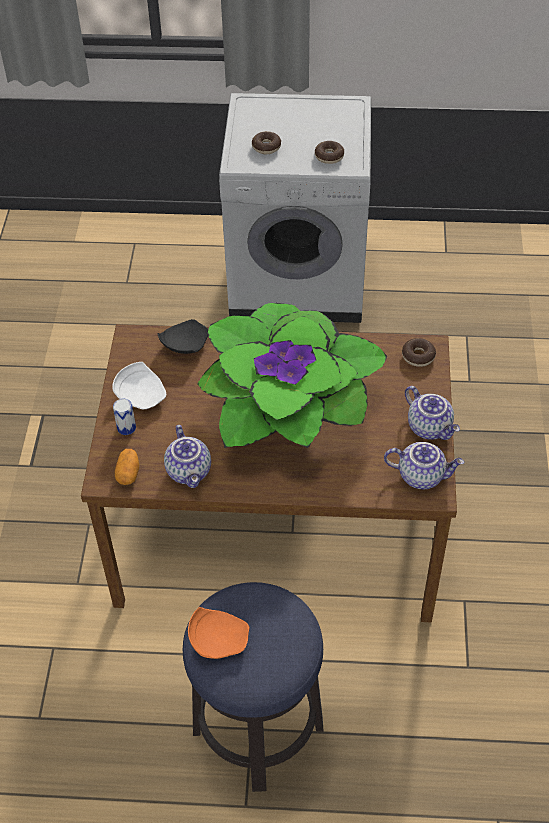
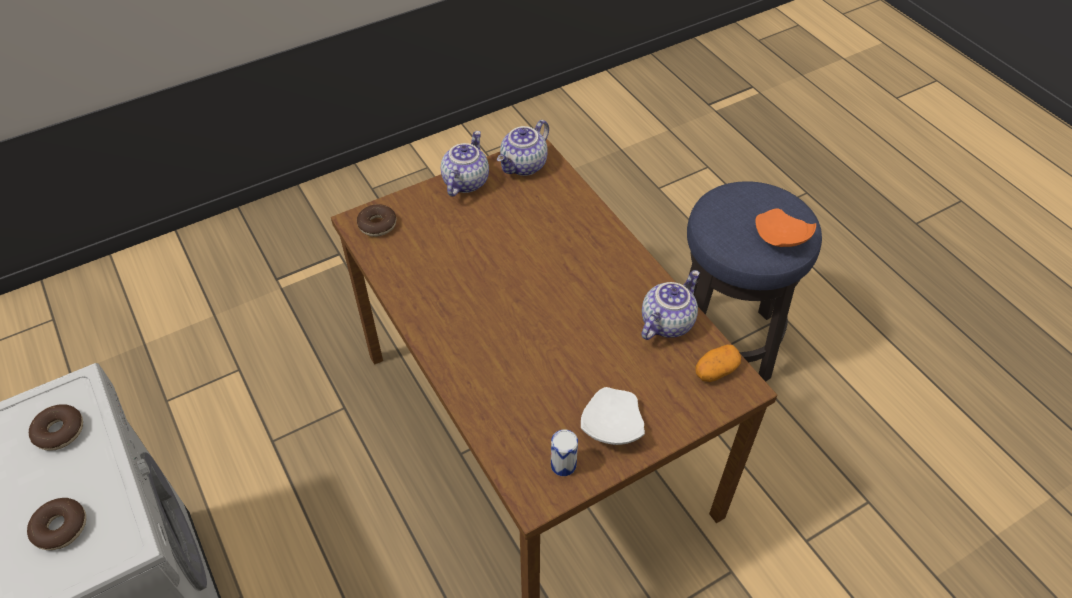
camera: 125 degrees left, 0 degrees up
can [113,399,136,435] -> can moved to [551,430,578,476]
black plate [157,319,208,354] -> none
potted plant [197,303,388,448] -> none
teapot [384,442,464,489] -> teapot turned 120 degrees counterclockwise [497,120,549,176]

